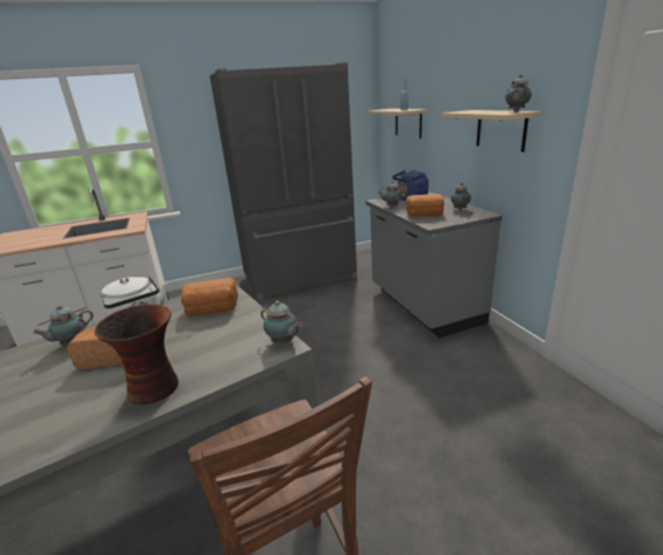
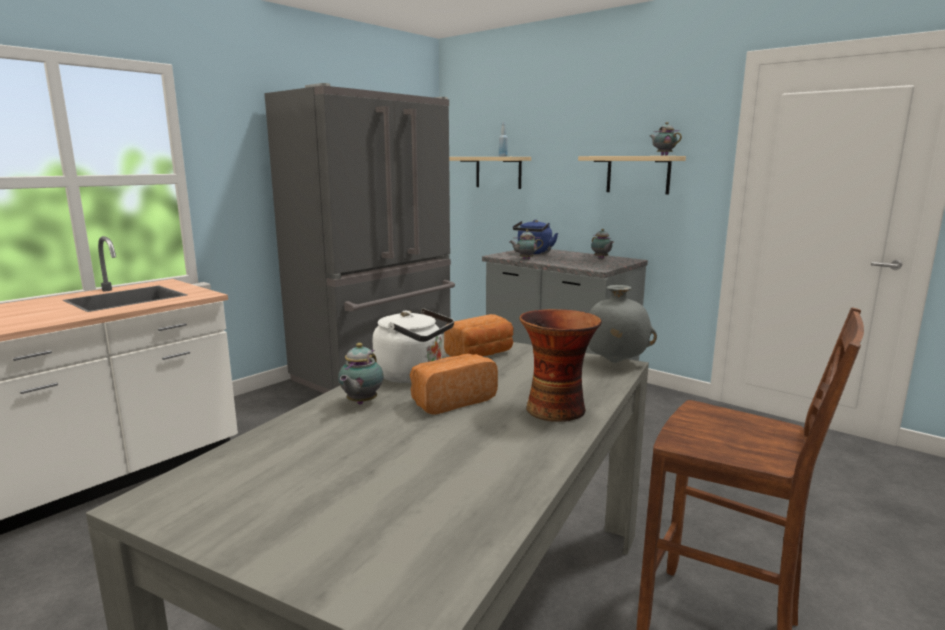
camera: 30 degrees left, 10 degrees down
teapot [261,301,303,344] -> grey vase [588,285,657,363]
bread [406,194,444,217] -> none

